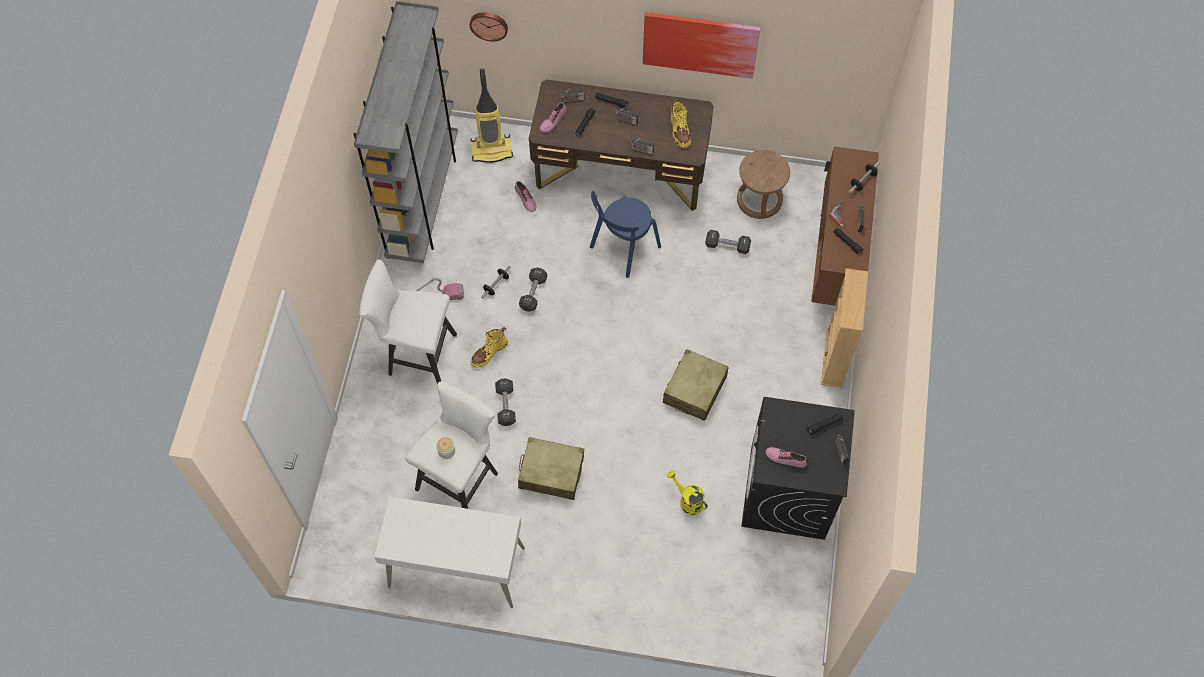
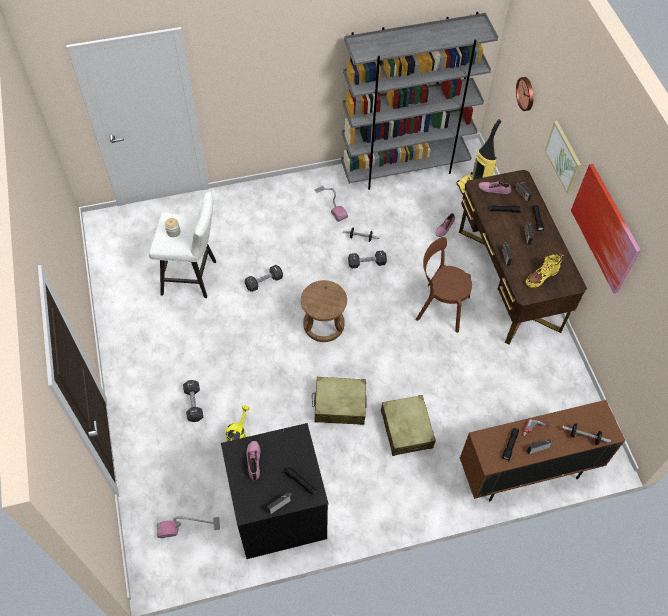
camera: 65 degrees right, 5 degrees down
white stool [359,259,457,384] -> none
white desk [374,496,525,608] -> none
yellow boot [471,327,508,368] -> none
beige suitcase [518,437,584,500] -> beige suitcase moved to [381,395,436,456]
blue chair [590,191,661,278] -> brown chair [416,237,472,333]
black dumbbell [705,230,751,254] -> black dumbbell moved to [183,380,203,422]
brown stool [737,150,790,219] -> brown stool moved to [301,280,347,342]
beige bookcase [821,268,868,388] -> none
none -> vacuum cleaner [157,516,220,538]
none -> picture [545,121,581,194]

